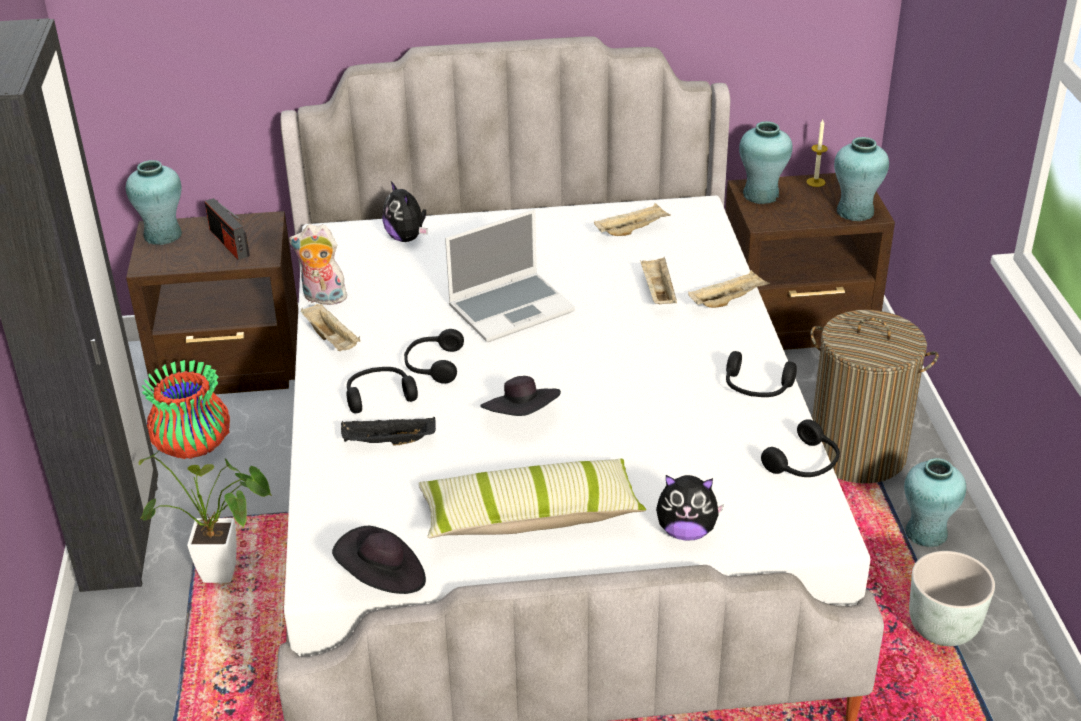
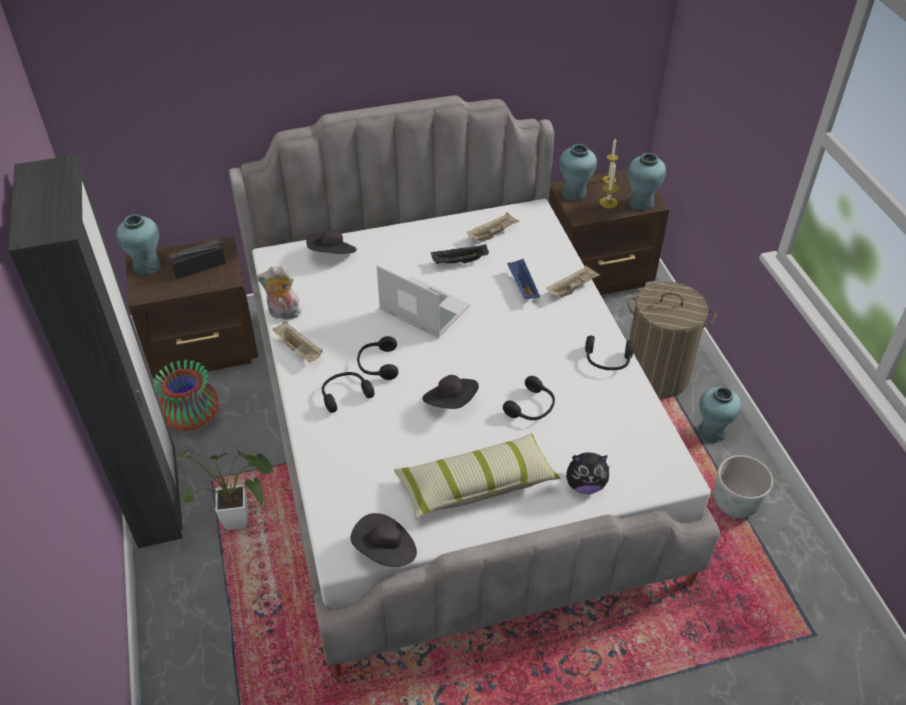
camera: 10 degrees left, 10 degrees up
radio [205,198,250,260] -> radio turned 105 degrees clockwise [169,239,226,279]
black tray [341,416,436,445] -> black tray moved to [431,244,489,264]
plush toy [382,181,428,242] -> black hat [306,230,357,254]
laptop [445,209,575,342] -> laptop turned 105 degrees counterclockwise [377,265,470,338]
beige tray [640,256,677,304] -> blue tray [507,259,540,299]
black headphones [761,419,840,477] -> black headphones moved to [503,376,555,420]
none -> candle [600,162,618,208]

